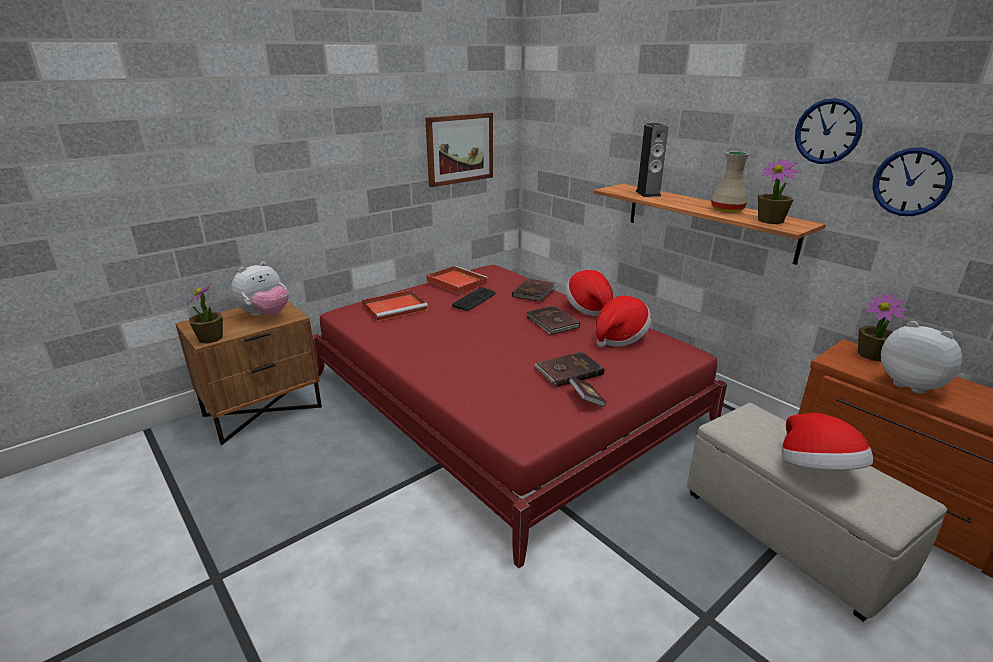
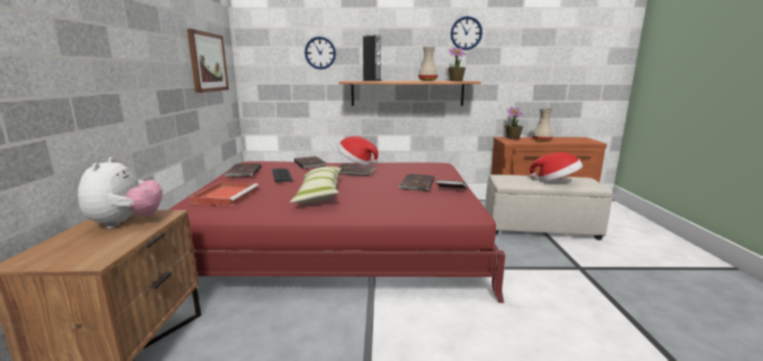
camera: 50 degrees left, 10 degrees down
potted plant [187,284,223,344] -> none
red tray [426,266,489,294] -> brown book [224,163,261,177]
hat [596,296,651,347] -> none
wall clock [872,147,953,216] -> wall clock moved to [305,36,336,69]
plush toy [881,321,962,394] -> beige vase [532,108,553,142]
none -> pillow [290,166,342,203]

